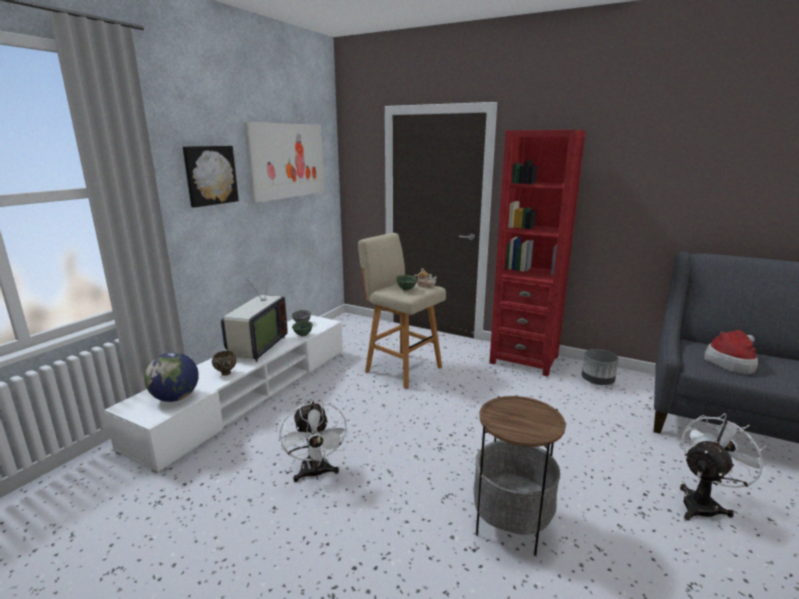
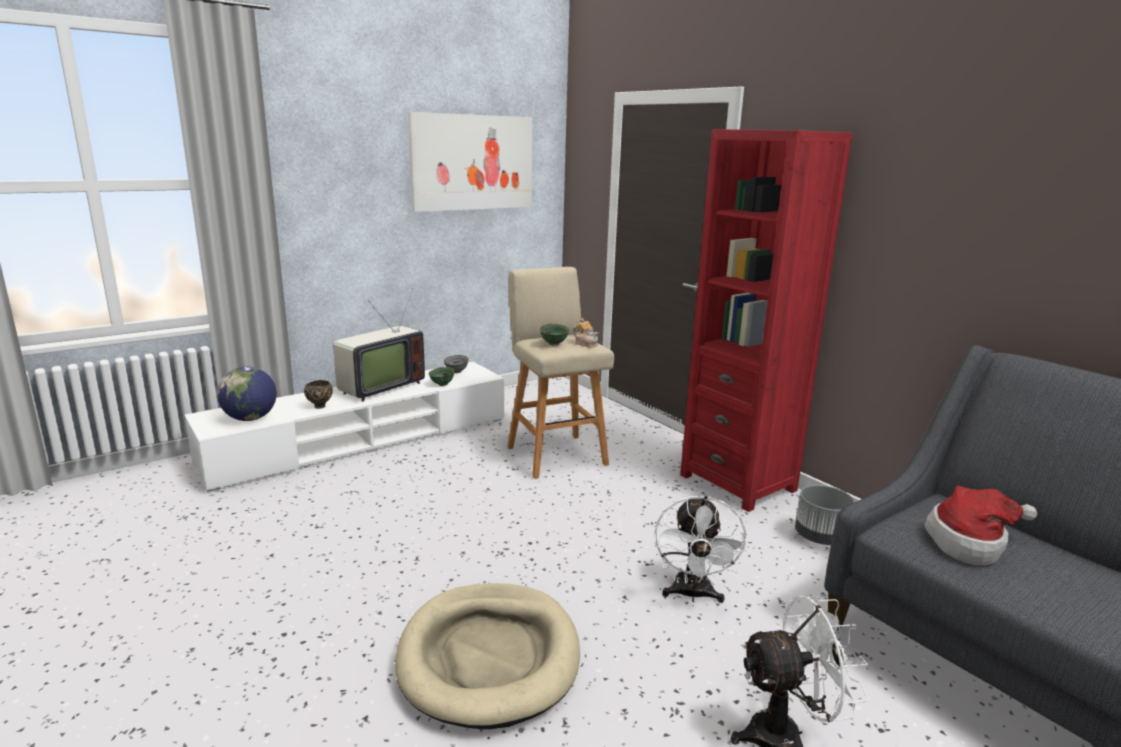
camera: 25 degrees right, 0 degrees up
picture [183,146,239,207] -> none
white fan [279,401,349,482] -> white fan moved to [654,495,748,603]
side table [474,396,566,556] -> beige dog bed [395,583,580,729]

